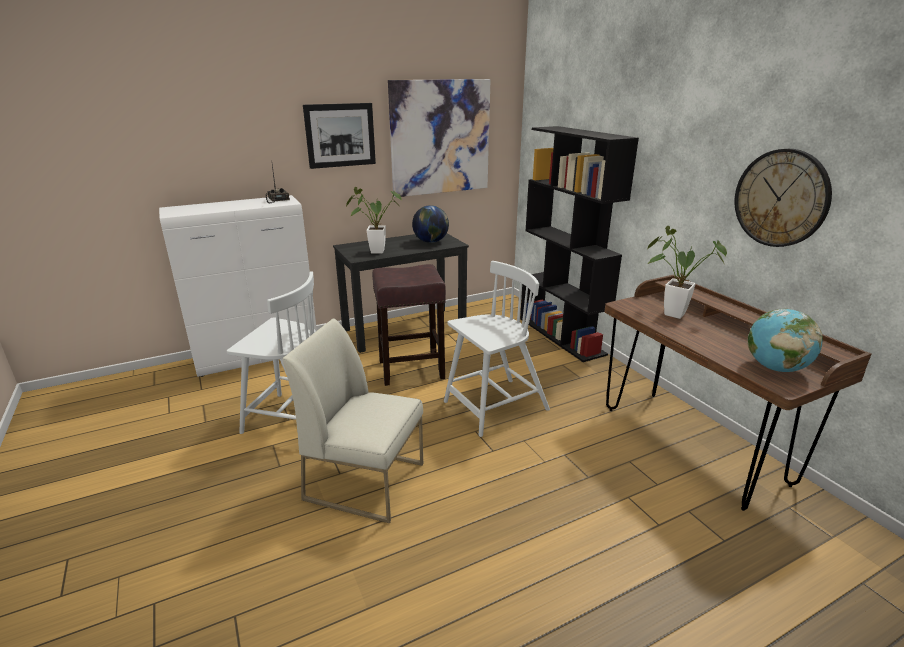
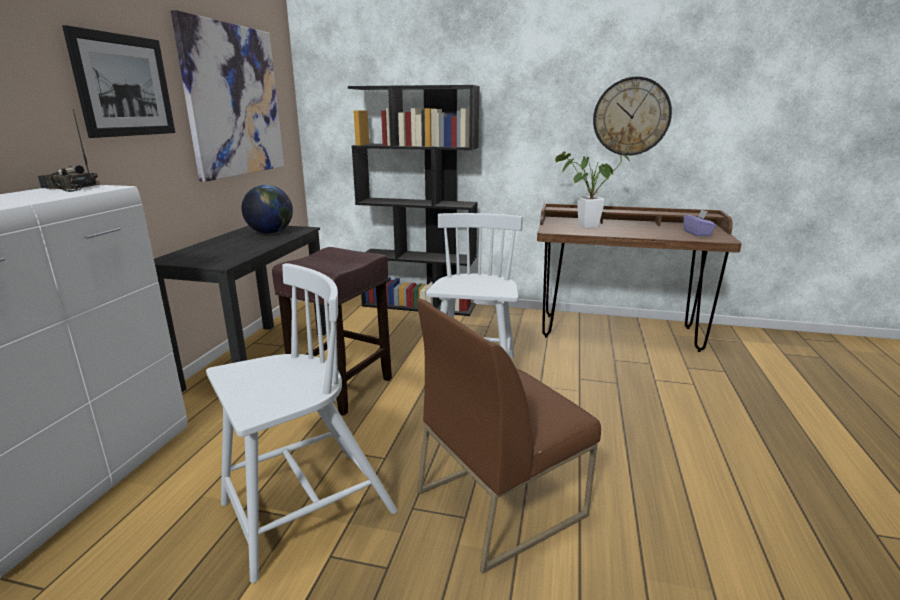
camera: 50 degrees left, 5 degrees down
white chair [282,318,423,523] -> brown chair [417,299,601,574]
potted plant [346,187,402,253] -> none
globe [748,309,823,372] -> purple tissue box [683,210,716,236]

